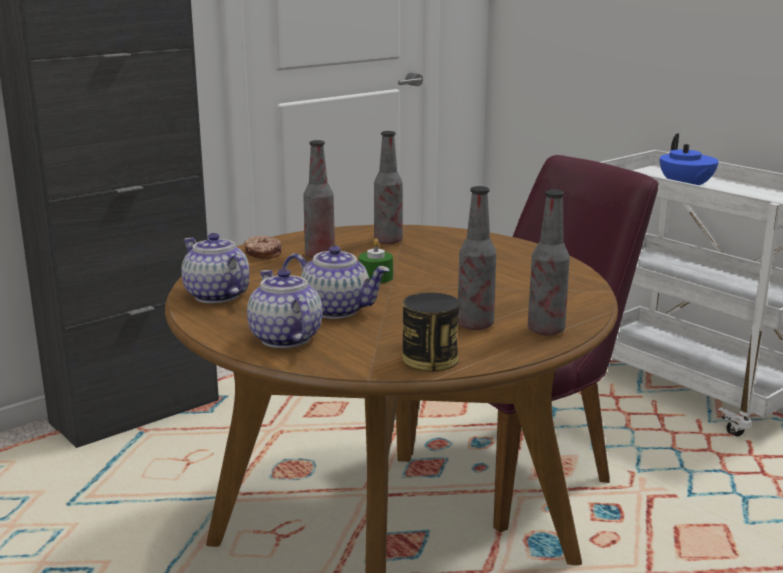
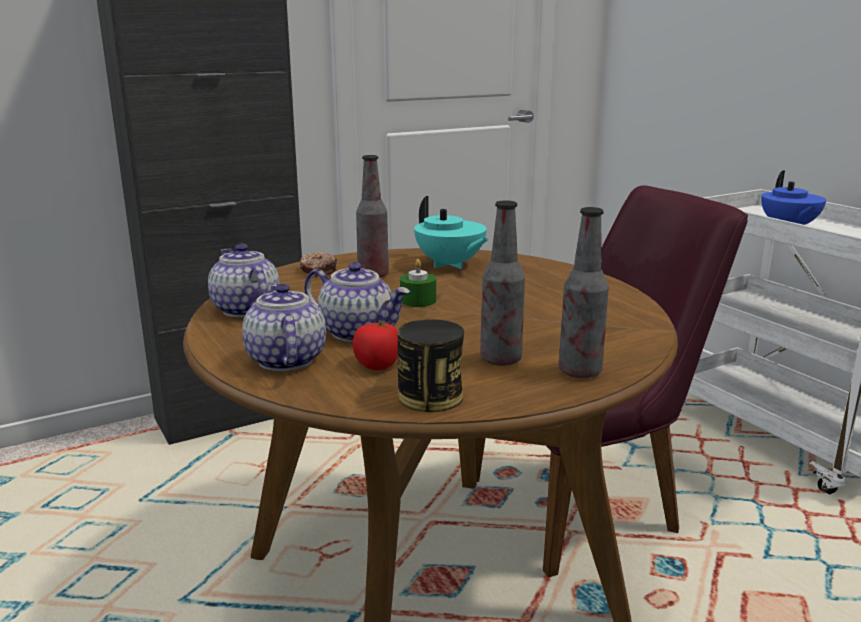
camera: 10 degrees right, 0 degrees up
bottle [374,131,403,244] -> turquoise teapot [414,196,488,269]
none -> tomato [353,320,398,370]

